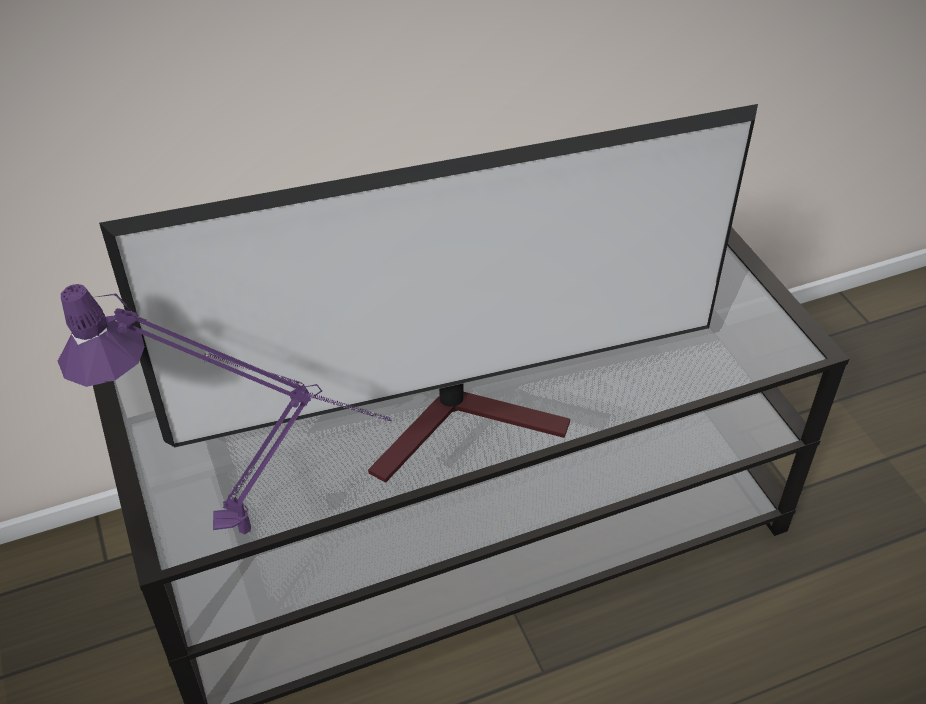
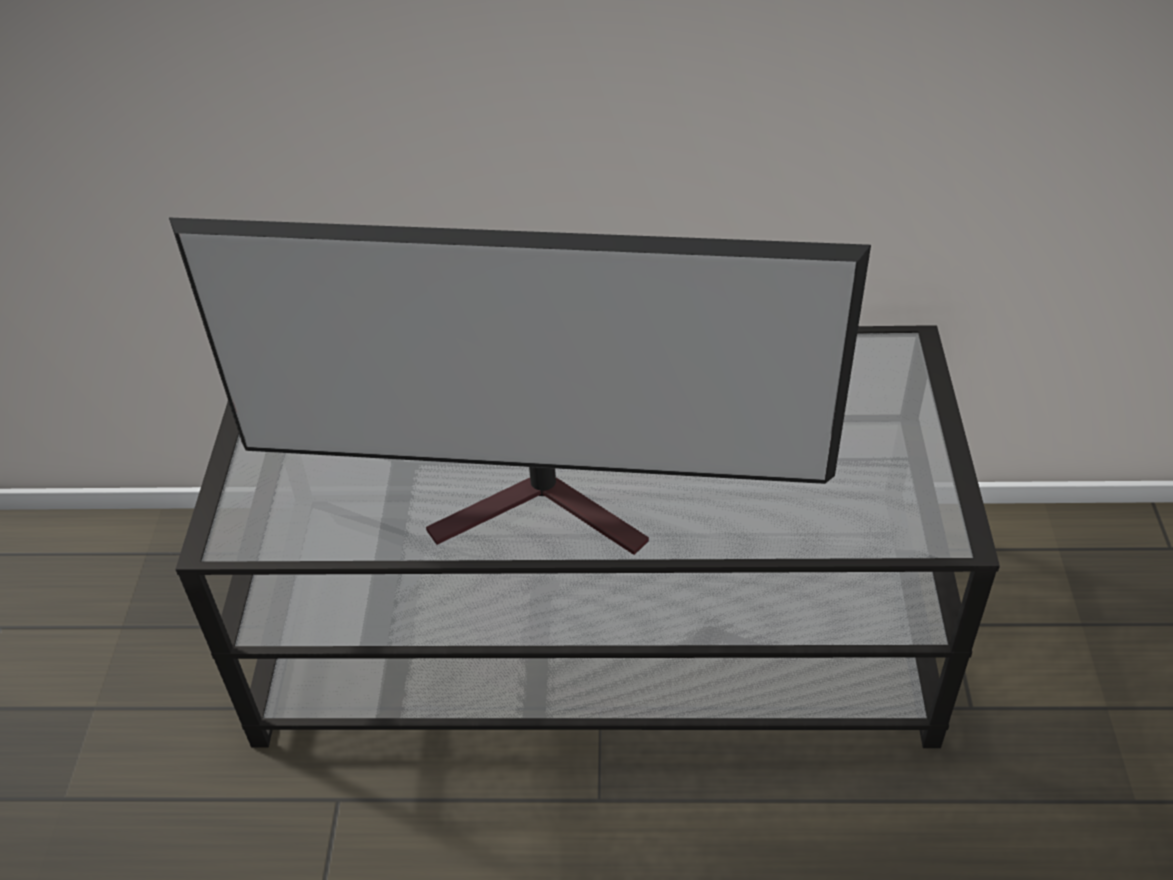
camera: 25 degrees right, 0 degrees up
purple table lamp [58,284,392,534] -> none

